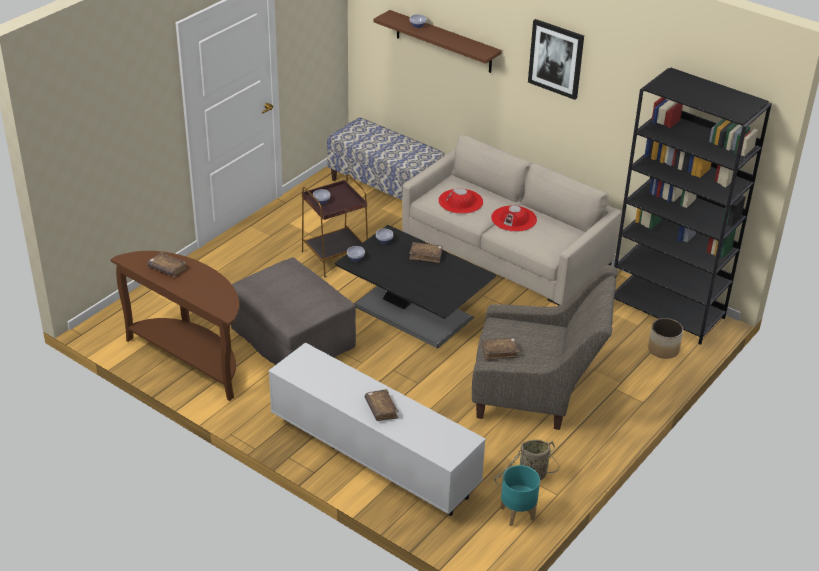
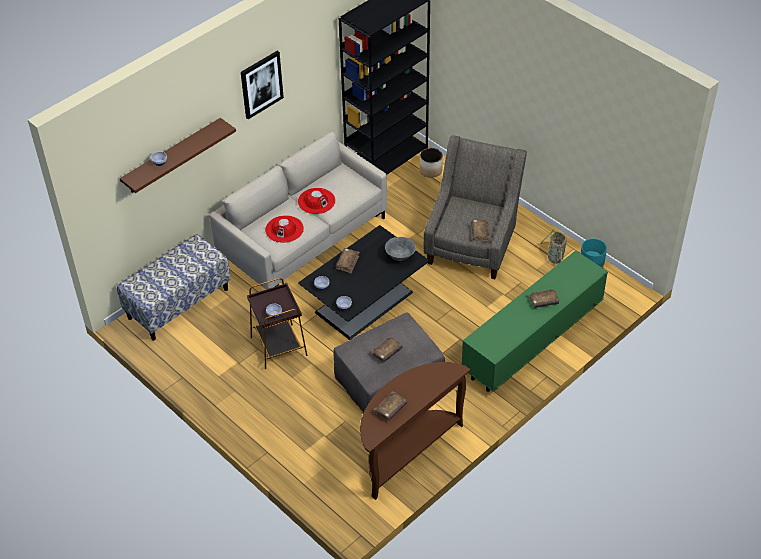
camera: 80 degrees left, 10 degrees up
white tv stand [268,343,486,516] -> green tv stand [462,250,608,392]
none -> brown book [371,336,403,363]
none -> grey bowl [385,237,416,261]

